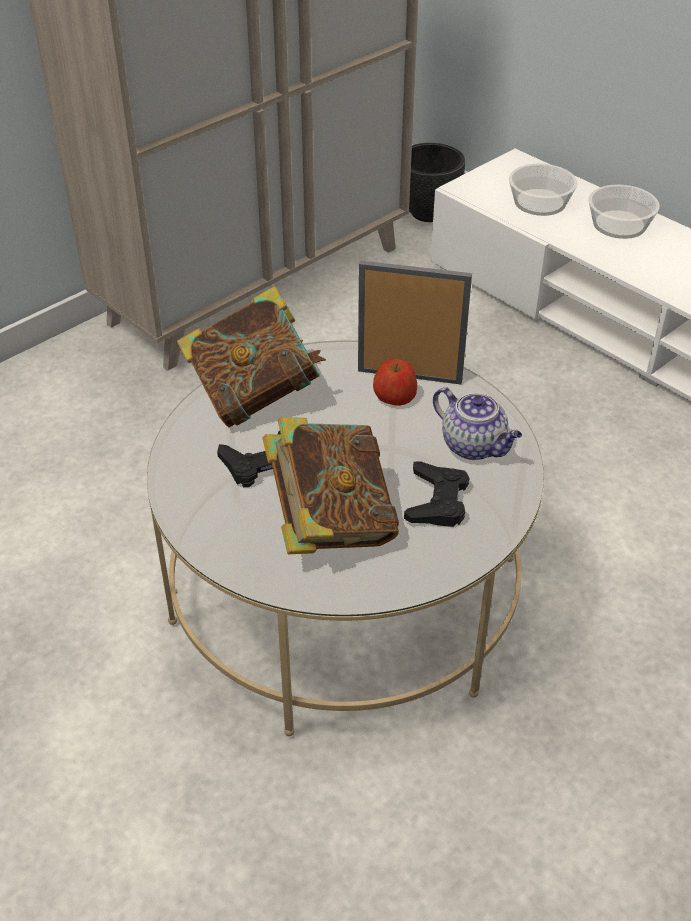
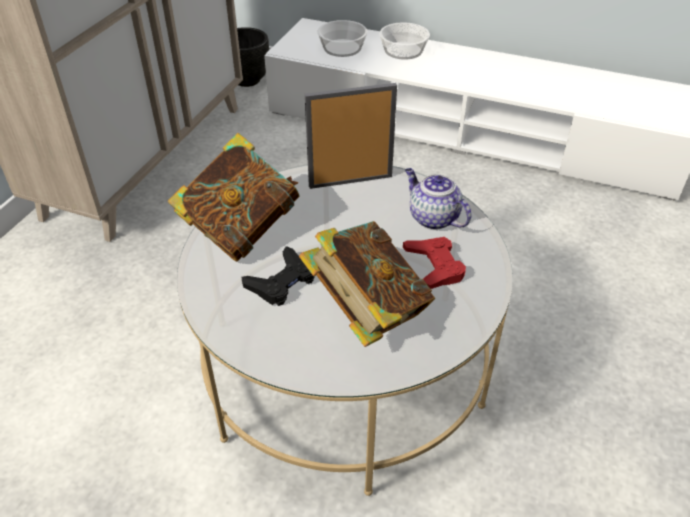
camera: 25 degrees left, 0 degrees up
apple [373,359,417,406] -> none
black game controller [404,462,469,527] -> red game controller [403,237,466,289]
teapot [433,387,522,460] -> teapot turned 150 degrees counterclockwise [405,168,472,230]

